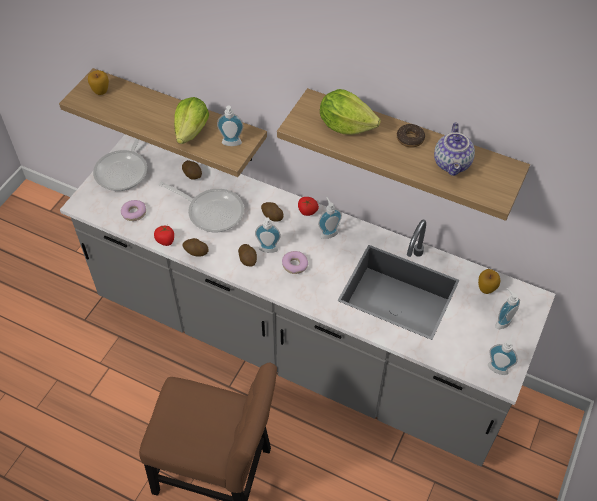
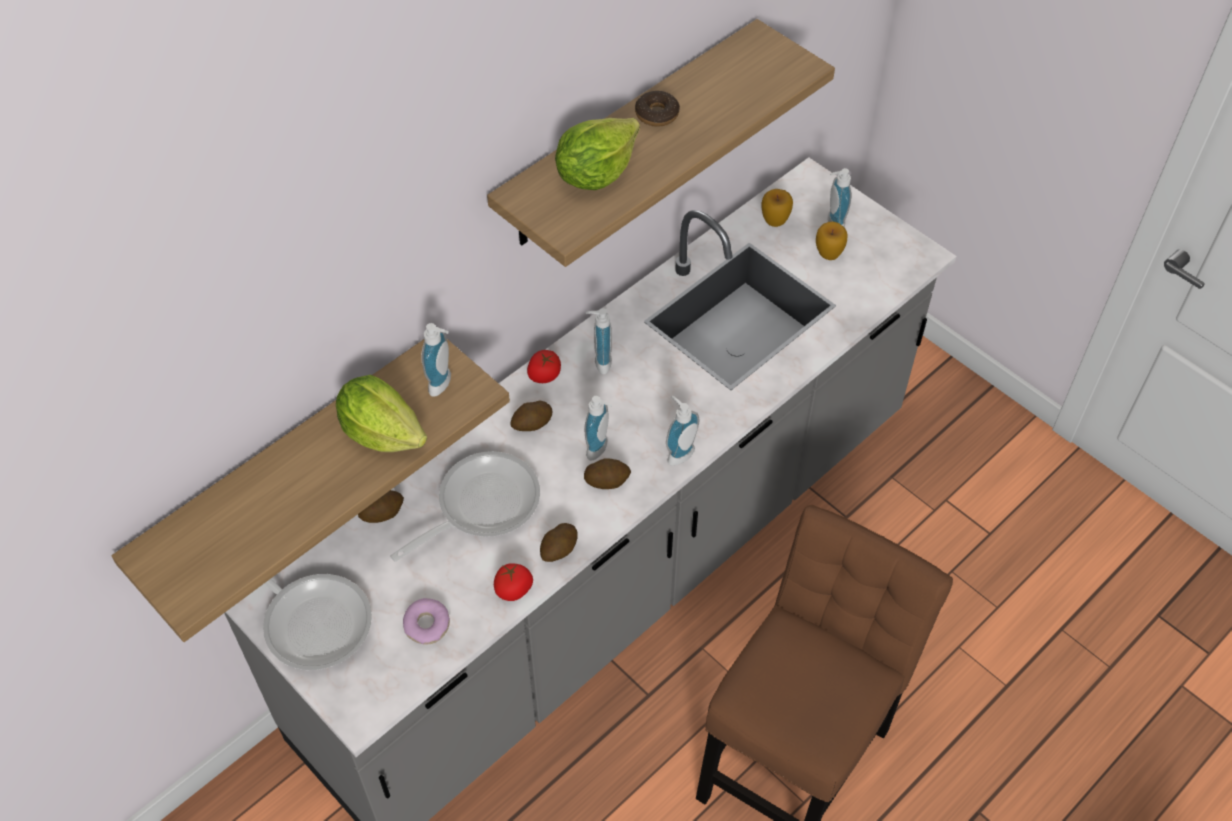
camera: 70 degrees left, 0 degrees up
apple [88,70,109,95] -> apple moved to [816,222,848,260]
donut [282,251,308,274] -> none
teapot [434,122,475,176] -> none
soap dispenser [488,334,518,375] -> soap dispenser moved to [666,396,699,466]

